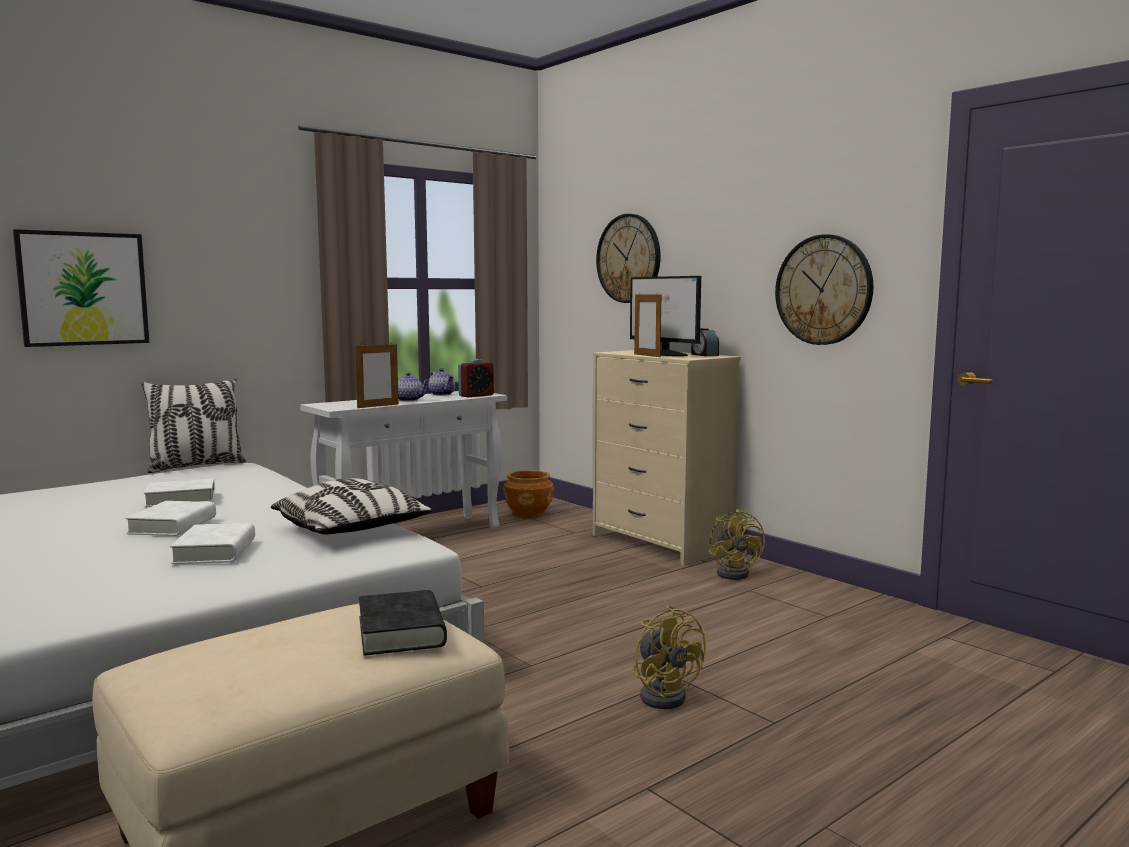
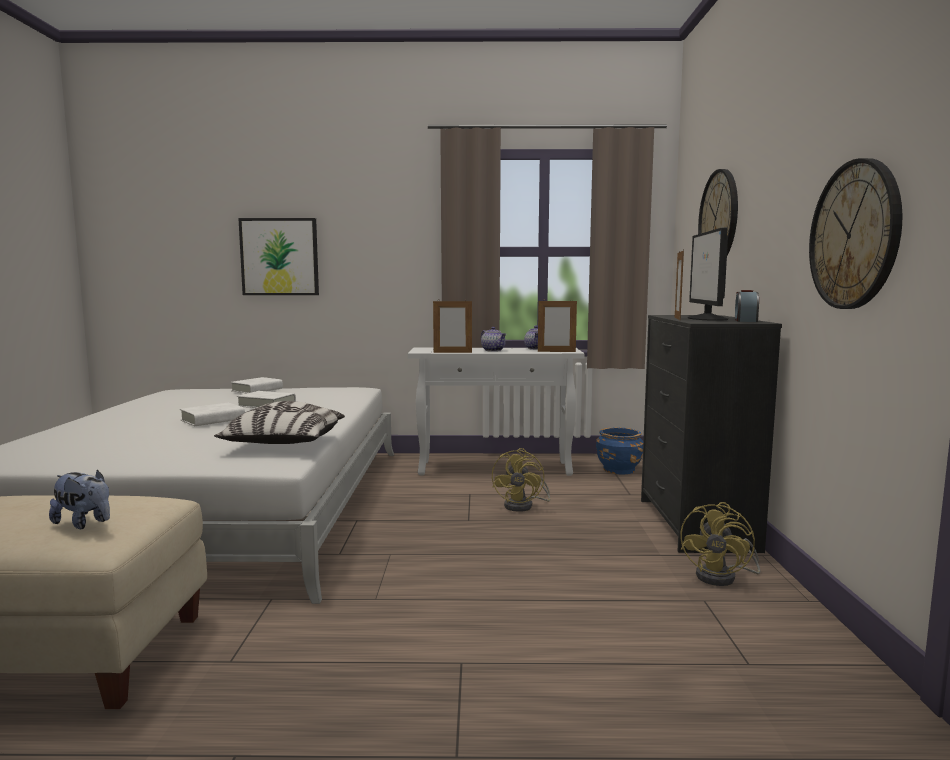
camera: 40 degrees right, 0 degrees up
pillow [142,379,246,473] -> none
white book [170,523,255,564] -> white book moved to [231,377,283,394]
black book [359,590,447,656] -> plush toy [49,469,110,529]
alarm clock [458,359,494,397] -> picture frame [538,299,577,352]
brown planter [503,470,554,519] -> blue planter [596,427,643,474]
beige dresser [593,350,741,566] -> black dresser [641,315,782,553]
yellow fan [633,605,706,709] -> yellow fan moved to [492,448,550,512]

